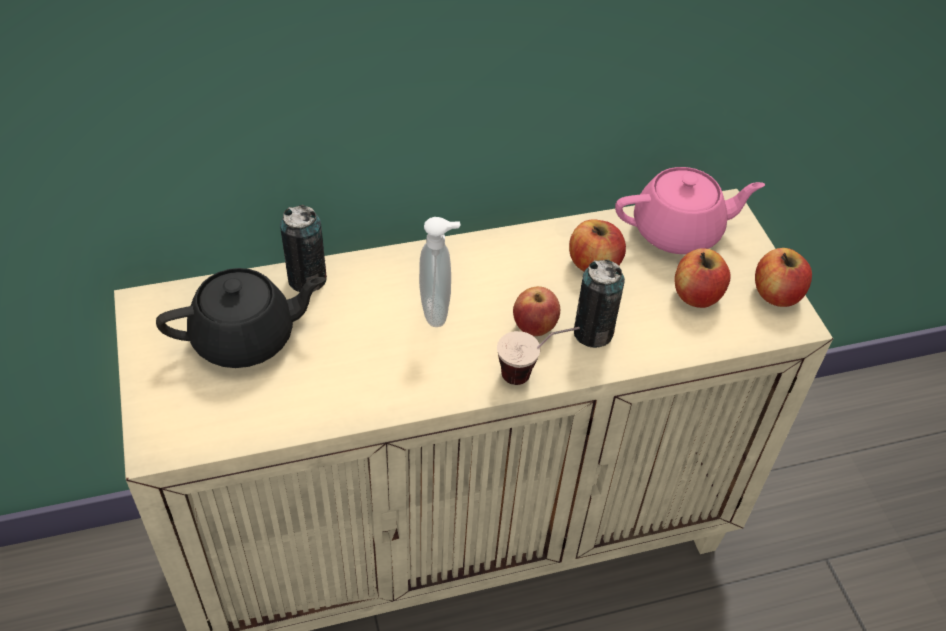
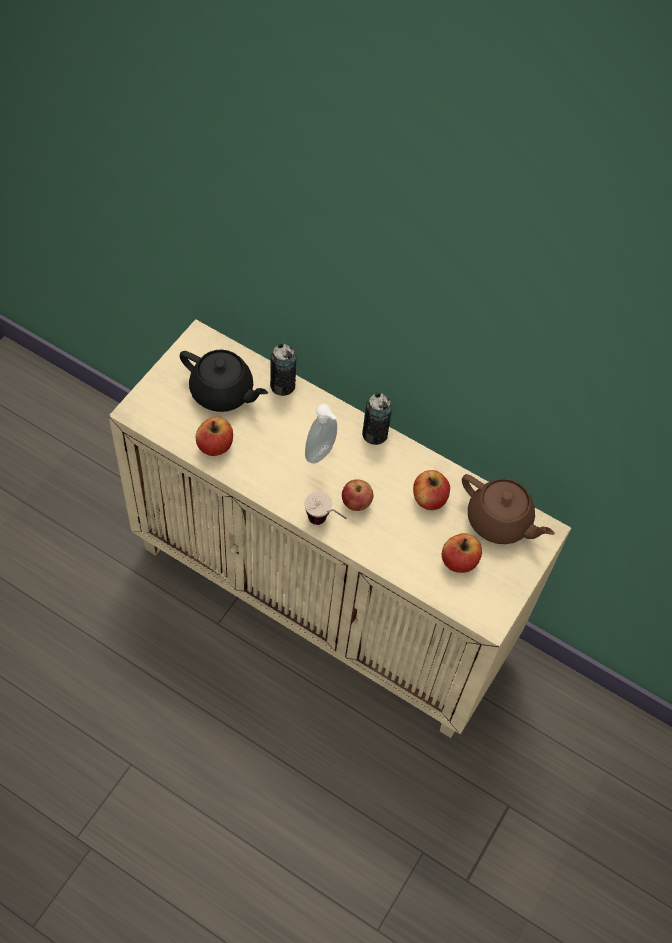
camera: 45 degrees right, 10 degrees up
can [574,259,625,348] -> can moved to [362,393,392,445]
pink teapot [615,167,765,254] -> brown teapot [462,474,555,544]
apple [755,248,812,307] -> apple moved to [196,417,233,456]

